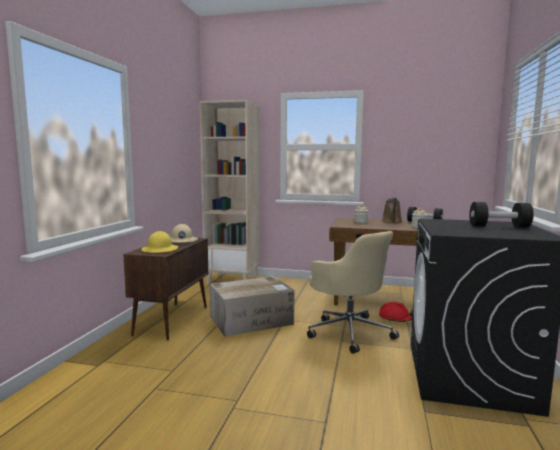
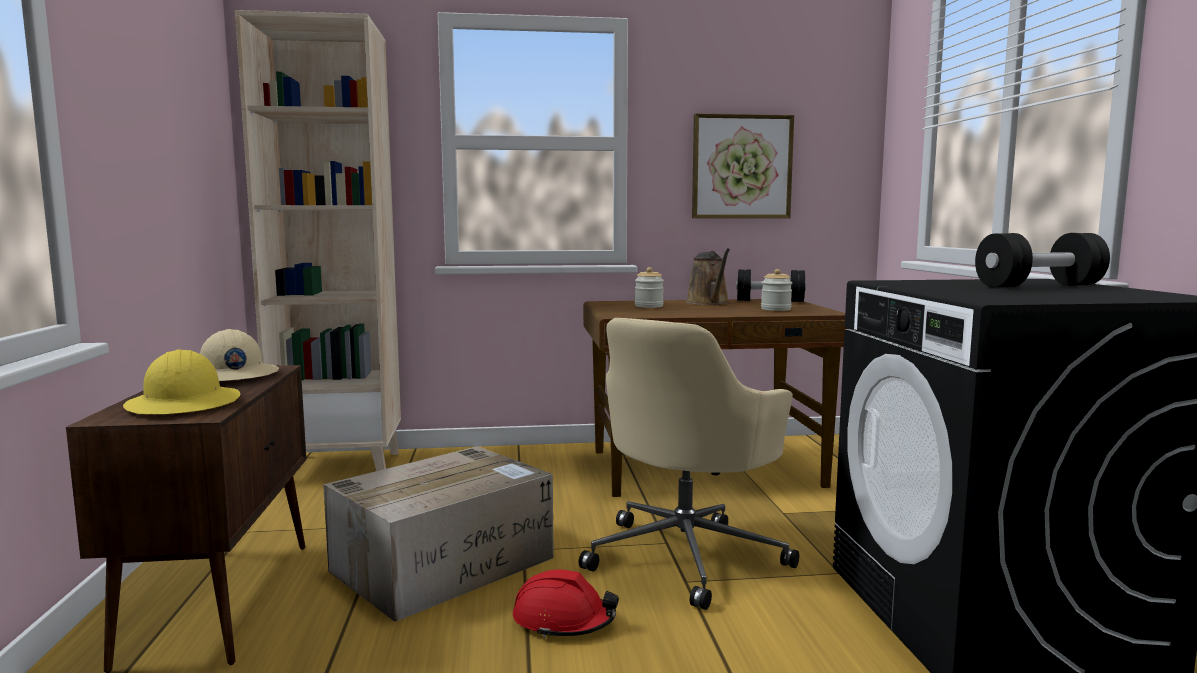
camera: 20 degrees left, 0 degrees up
beige office chair [307,231,399,354] -> beige office chair turned 90 degrees clockwise [579,318,799,610]
red hard hat [379,302,413,322] -> red hard hat moved to [513,569,619,639]
none -> picture [692,114,794,218]

